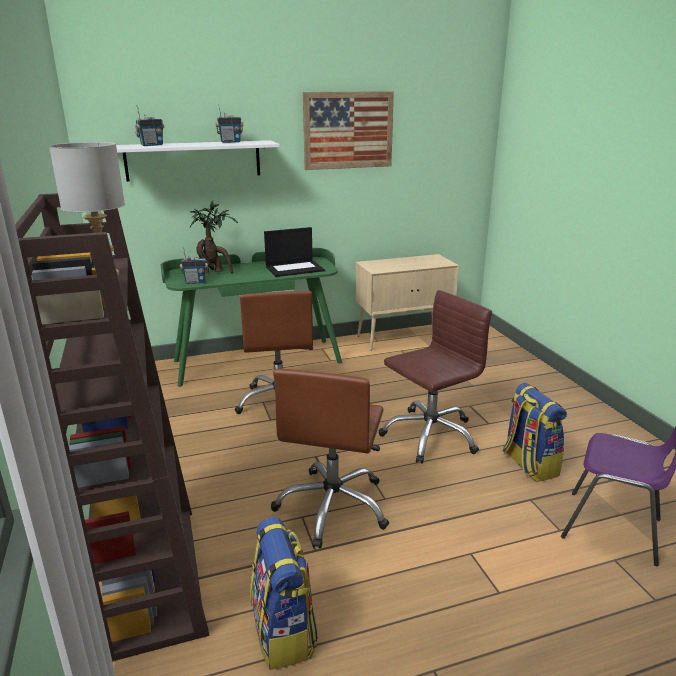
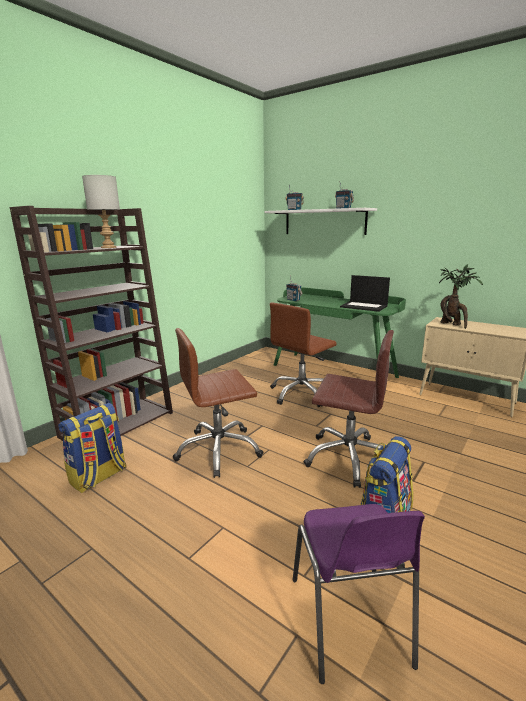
camera: 55 degrees right, 5 degrees down
potted plant [190,201,238,274] -> potted plant moved to [439,264,483,329]
picture [303,91,394,170] -> none

